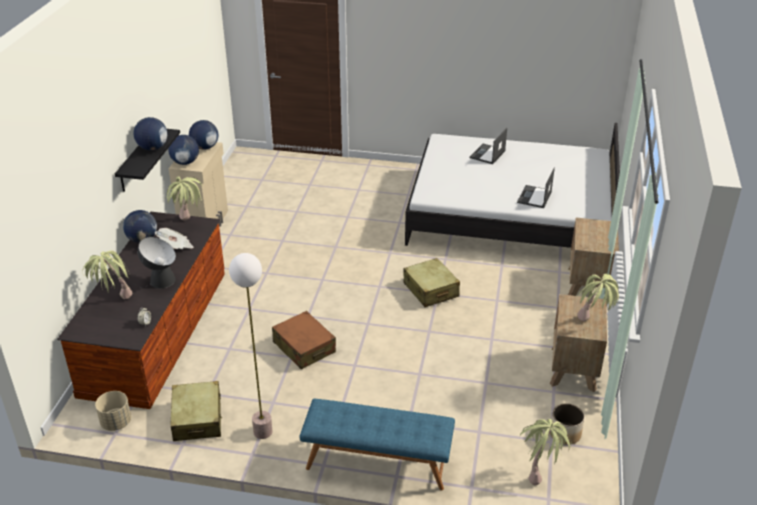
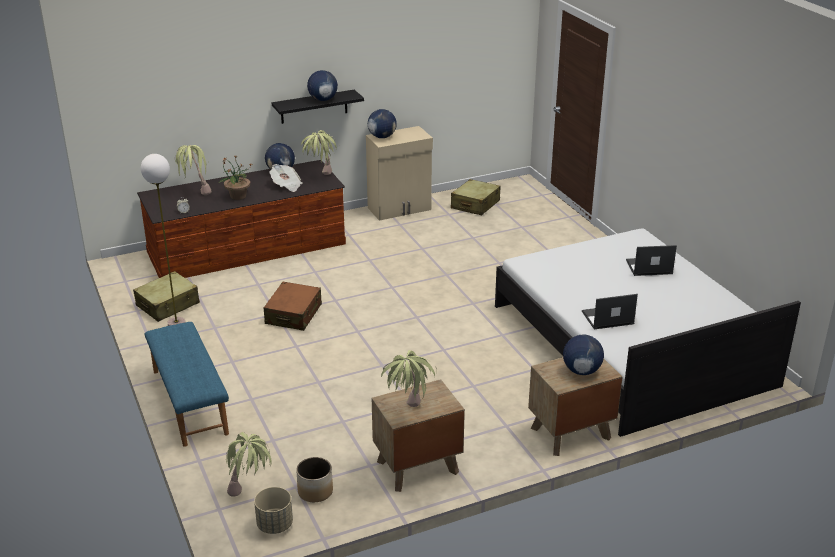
camera: 55 degrees right, 5 degrees down
beige planter [95,391,131,431] -> beige planter moved to [254,487,293,534]
table lamp [119,237,176,289] -> potted plant [219,156,253,200]
globe [189,120,219,150] -> globe moved to [563,335,604,375]
beige suitcase [403,258,460,307] -> beige suitcase moved to [451,179,500,215]

